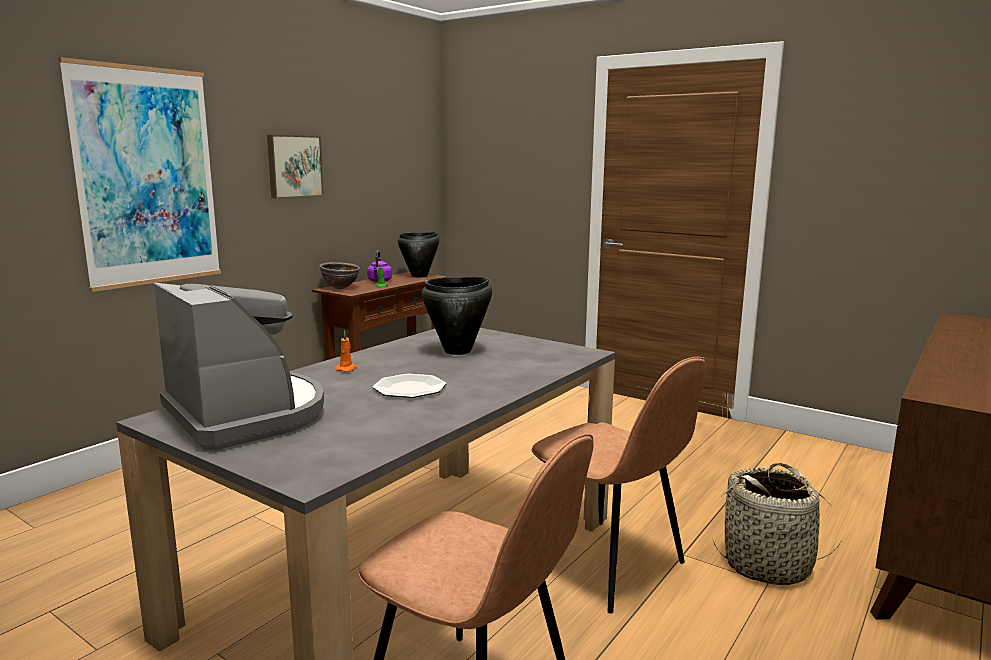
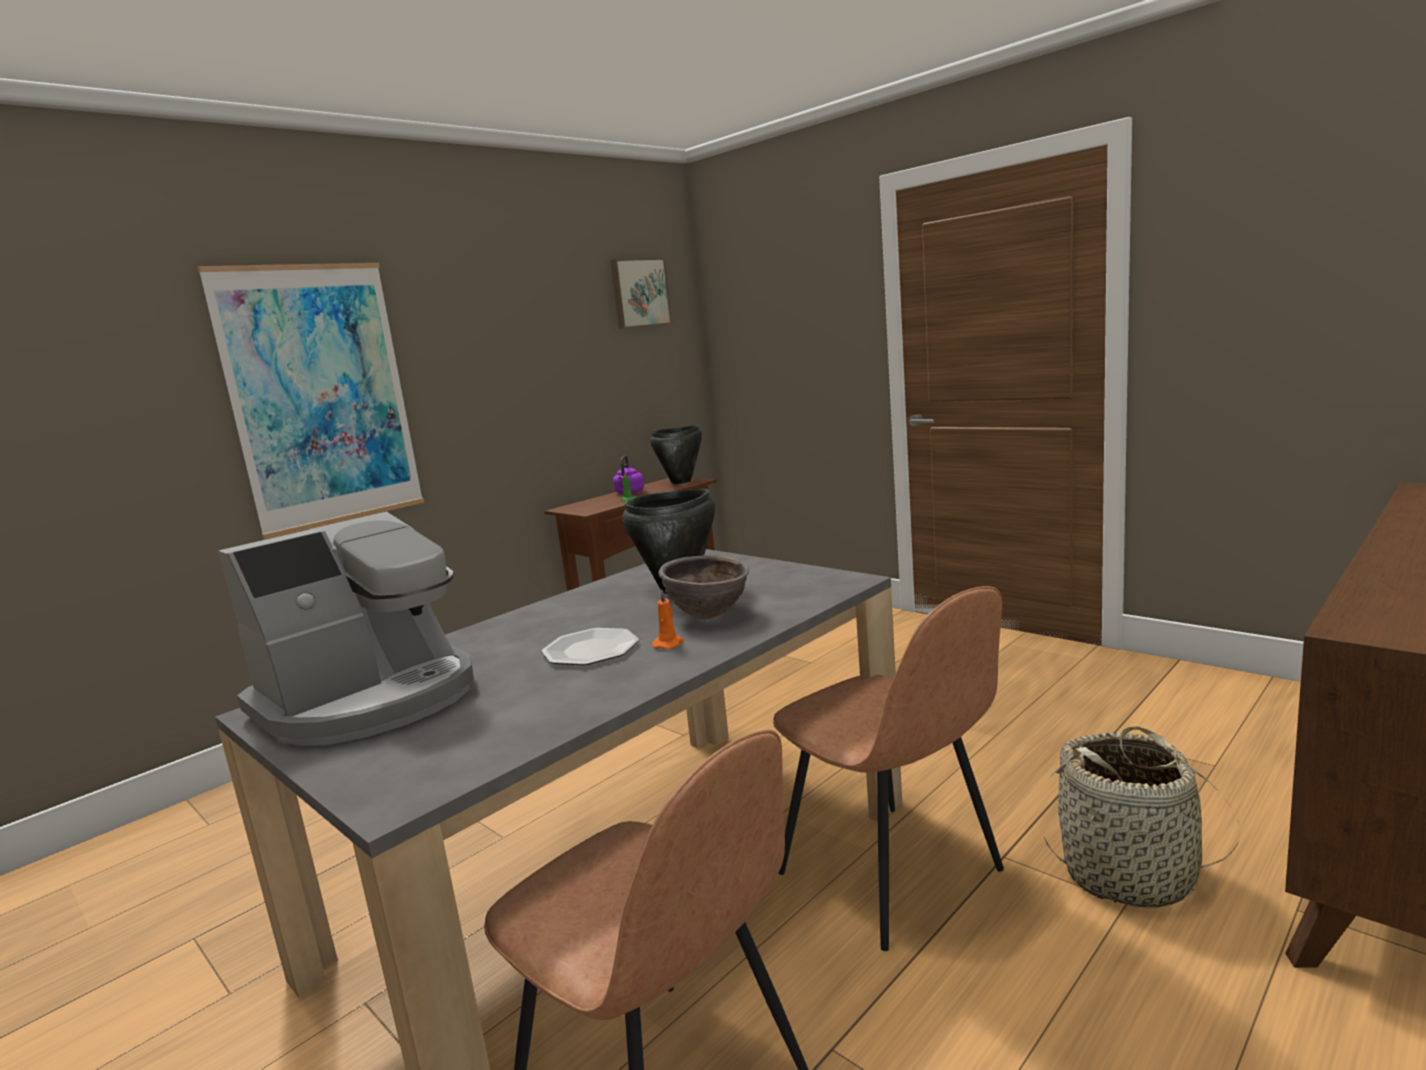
camera: 10 degrees right, 0 degrees up
coffee machine [154,283,324,450] -> coffee machine turned 75 degrees clockwise [218,511,474,746]
picture [267,135,324,199] -> picture moved to [611,258,672,329]
brown bowl [319,262,360,289] -> brown bowl moved to [659,555,750,620]
orange candle [335,331,357,372] -> orange candle moved to [652,590,684,649]

